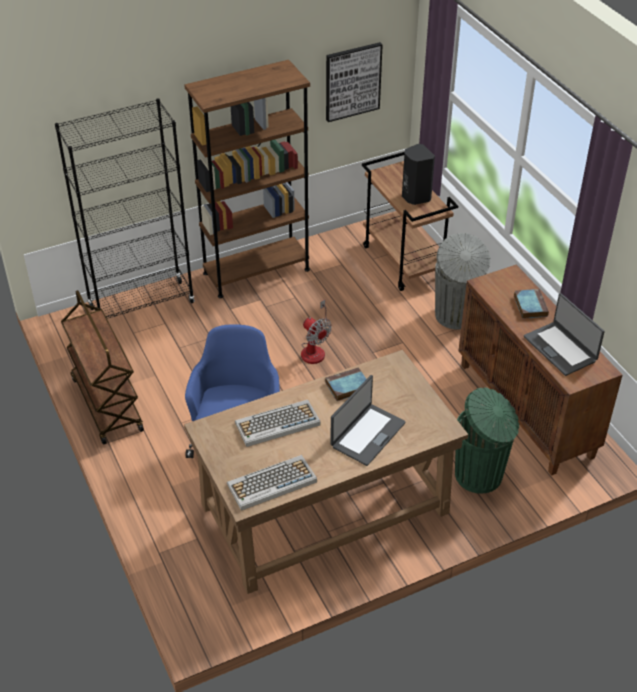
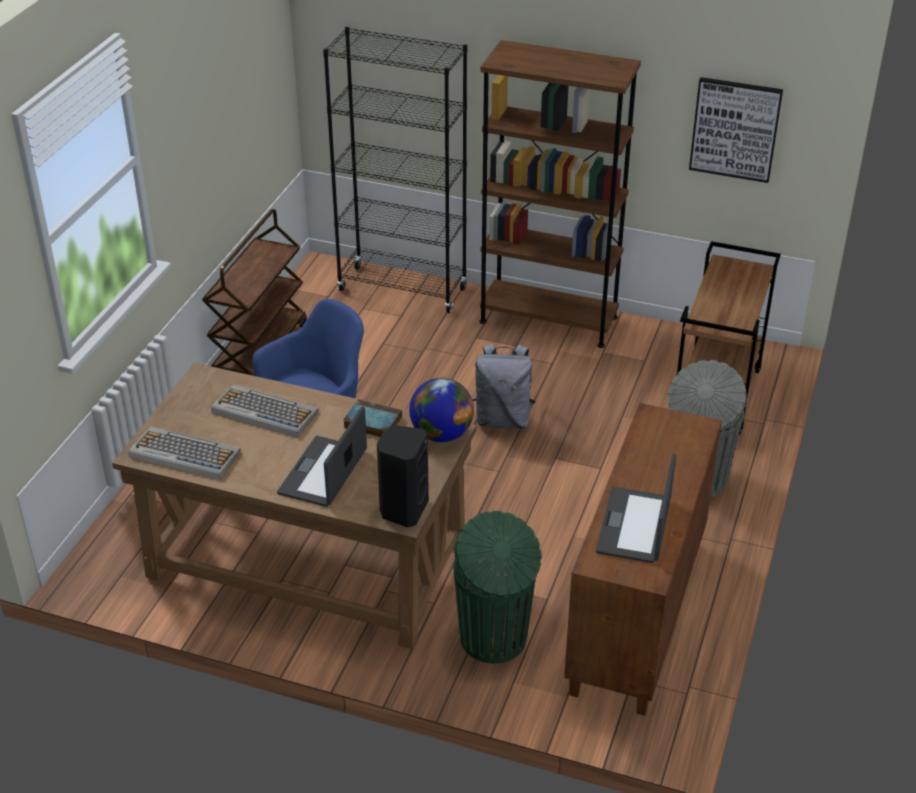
camera: 45 degrees right, 5 degrees down
fan [301,300,332,364] -> grey backpack [472,344,535,429]
laptop [330,375,406,466] -> laptop turned 120 degrees clockwise [277,406,367,507]
black speaker [402,144,435,205] -> black speaker moved to [377,425,429,528]
book [514,289,549,319] -> none
none -> globe [409,378,474,442]

